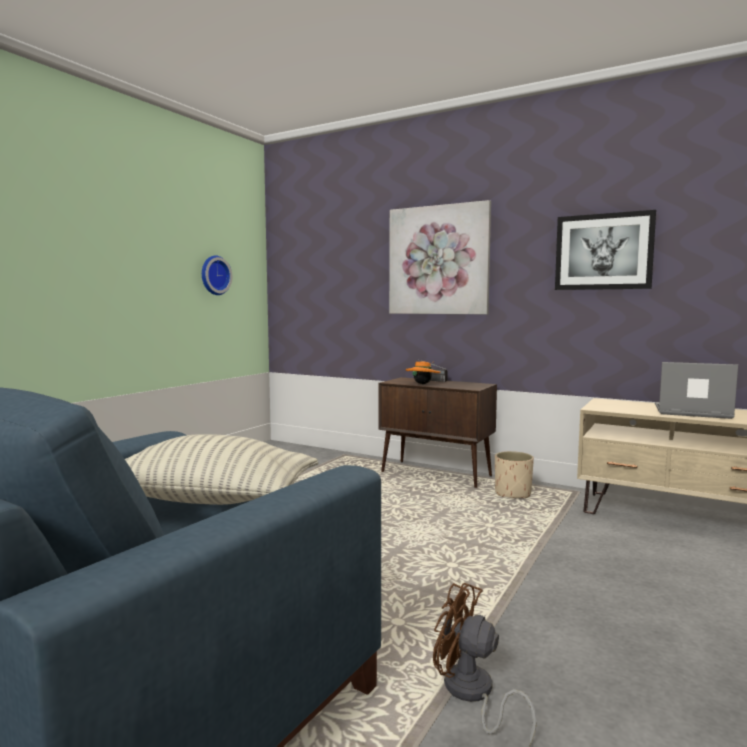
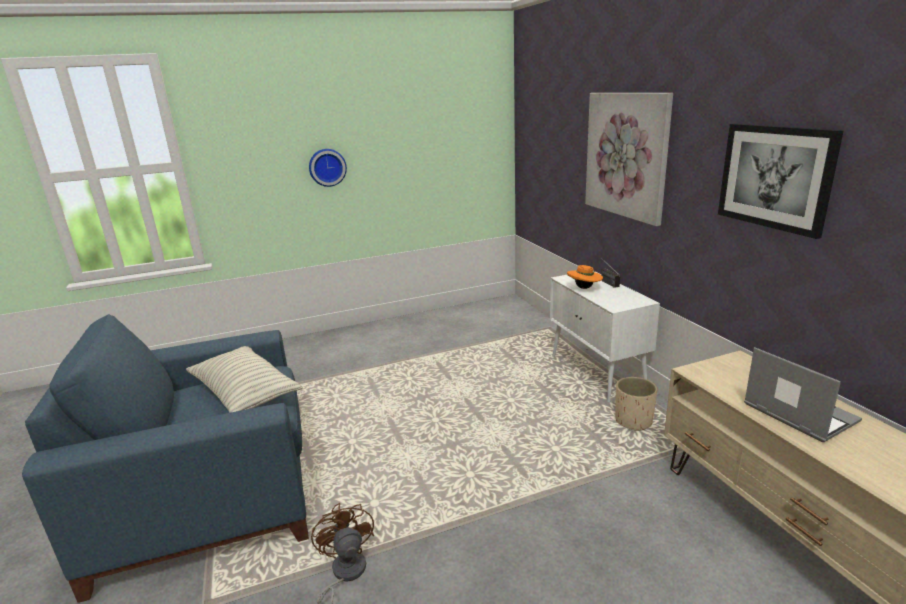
camera: 40 degrees right, 15 degrees up
wall clock [202,255,232,295] -> wall clock moved to [309,149,347,187]
brown cabinet [378,377,497,488] -> white cabinet [550,272,660,402]

